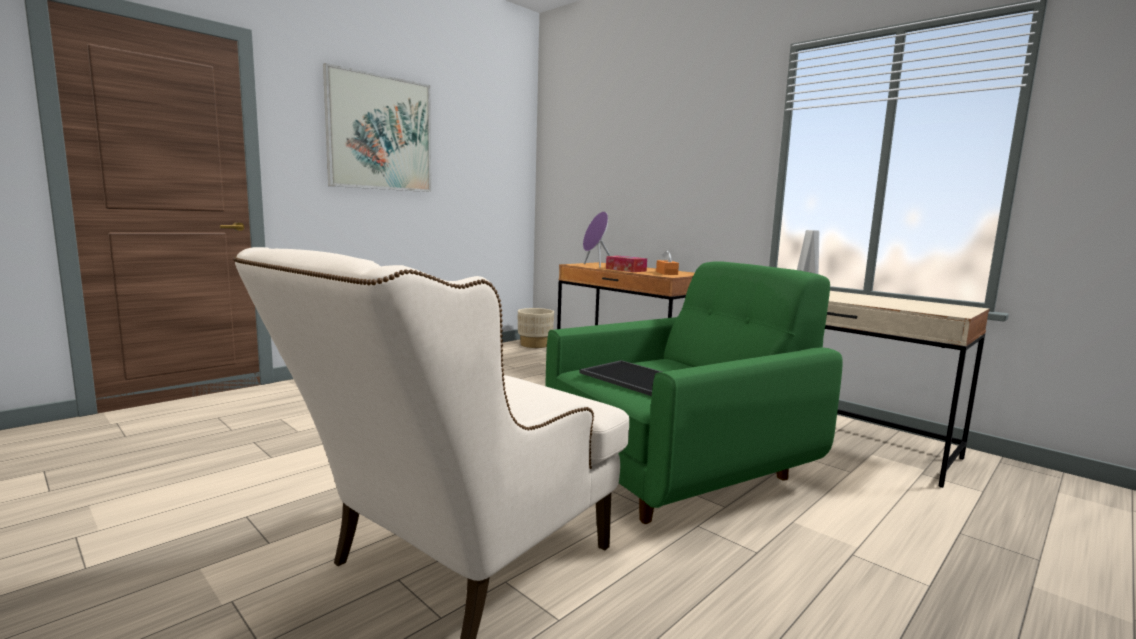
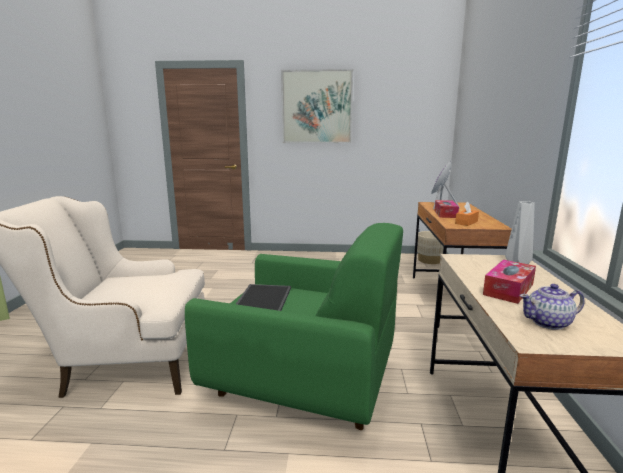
camera: 50 degrees right, 5 degrees up
none -> tissue box [483,260,536,304]
none -> teapot [519,284,584,330]

